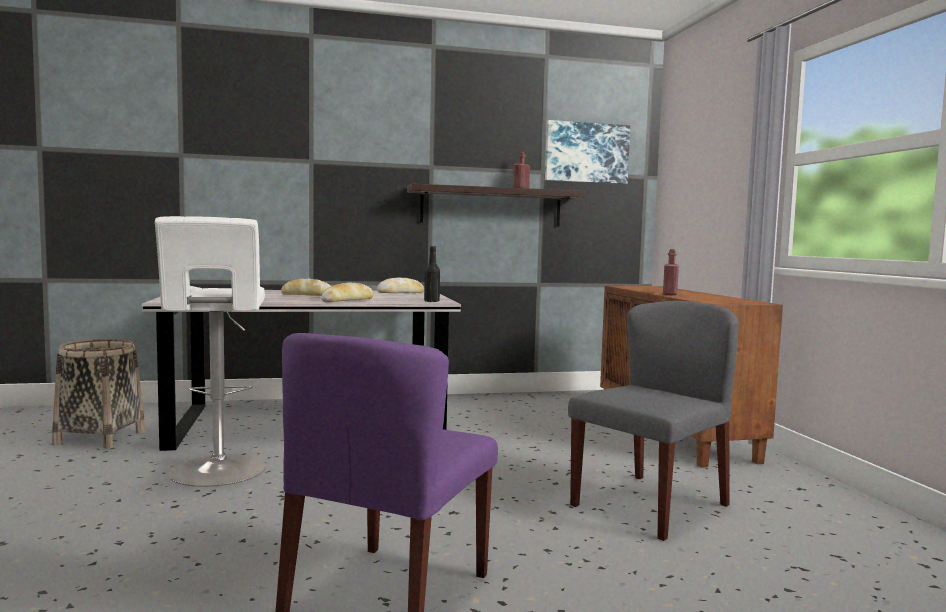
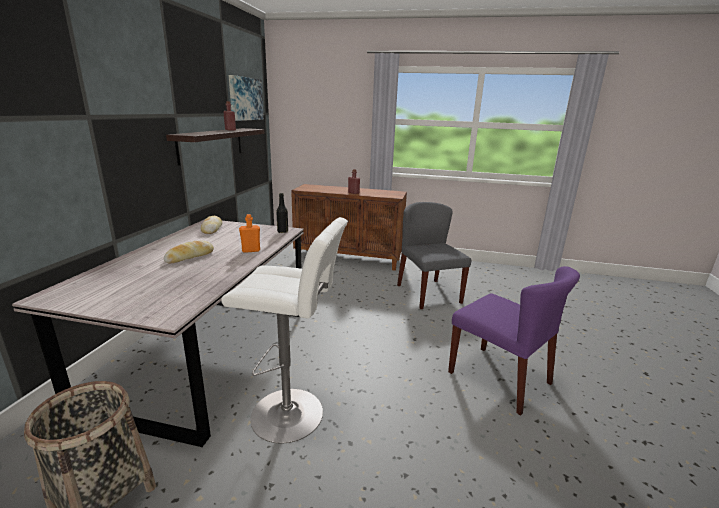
camera: 65 degrees left, 15 degrees up
bread [321,282,373,302] -> orange bottle [239,214,260,253]

